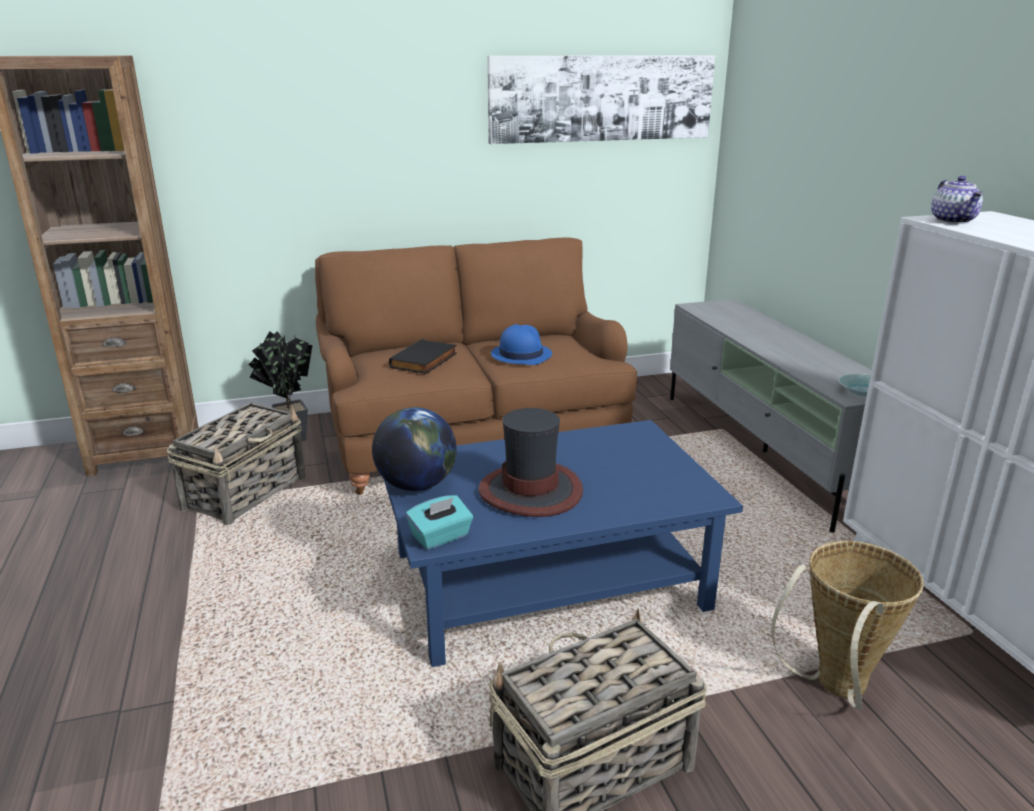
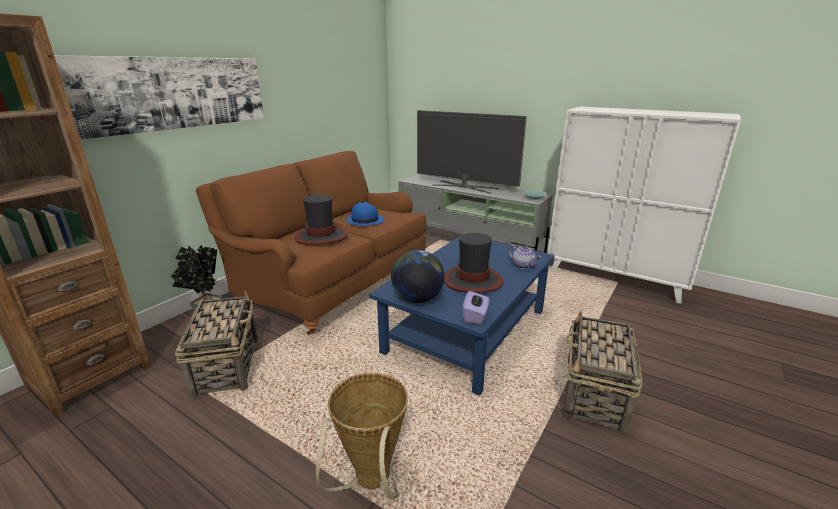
camera: 40 degrees left, 0 degrees up
black book [389,339,457,374] -> hat [294,195,348,245]
turquoise tissue box [406,495,473,549] -> purple tissue box [462,291,489,325]
picture [487,55,715,144] -> picture moved to [54,55,264,140]
basket [771,541,924,710] -> basket moved to [315,372,408,500]
teapot [931,176,983,224] -> teapot moved to [508,245,541,269]
none -> television [417,110,527,194]

